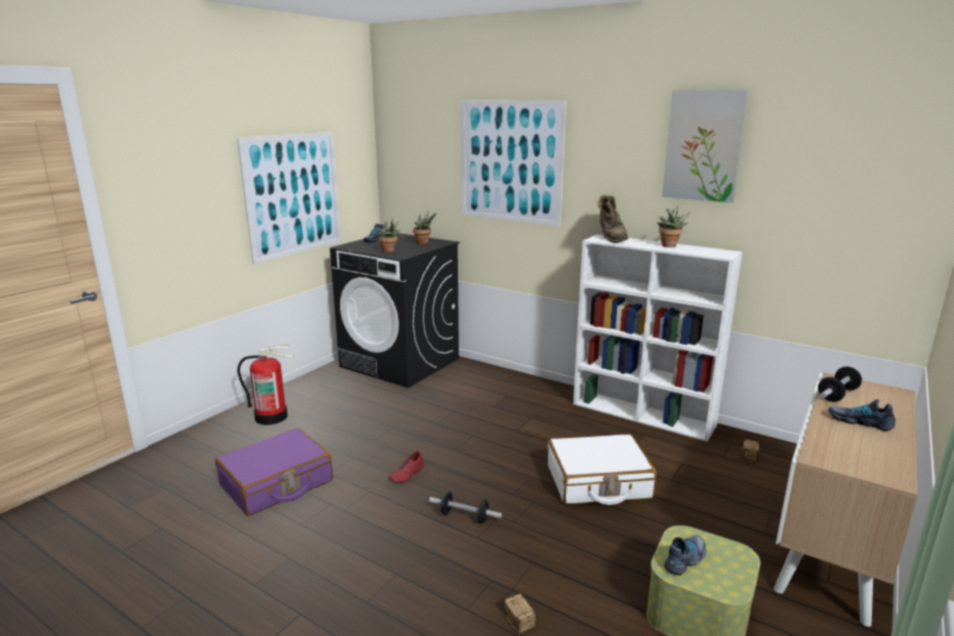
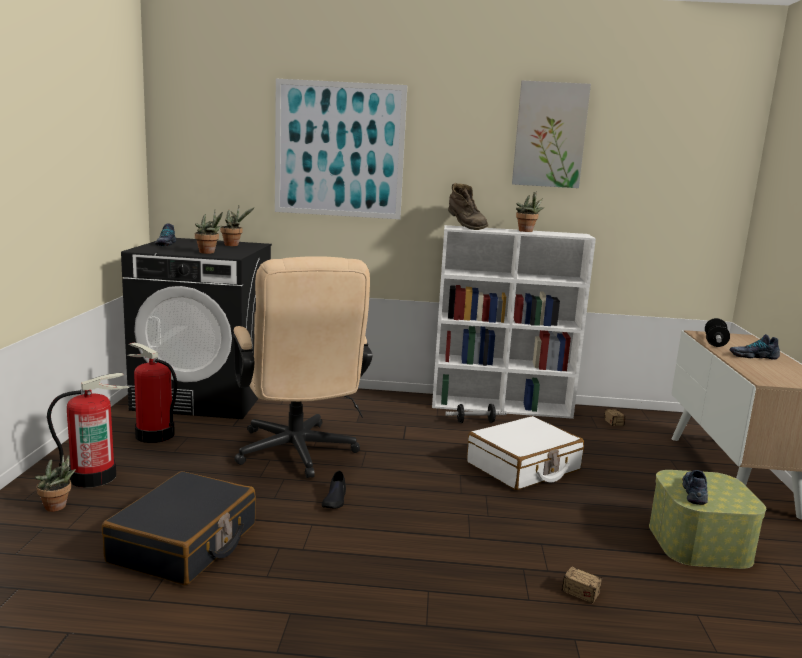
camera: 30 degrees left, 5 degrees down
purple suitcase [215,428,333,516] -> black suitcase [102,471,256,585]
picture [237,132,341,264] -> none
red shoe [389,451,424,483] -> black shoe [322,471,346,508]
dumbbell [429,492,502,524] -> dumbbell moved to [445,404,507,423]
none -> potted plant [35,455,76,512]
none -> fire extinguisher [128,343,177,443]
none -> beige office chair [233,256,372,478]

